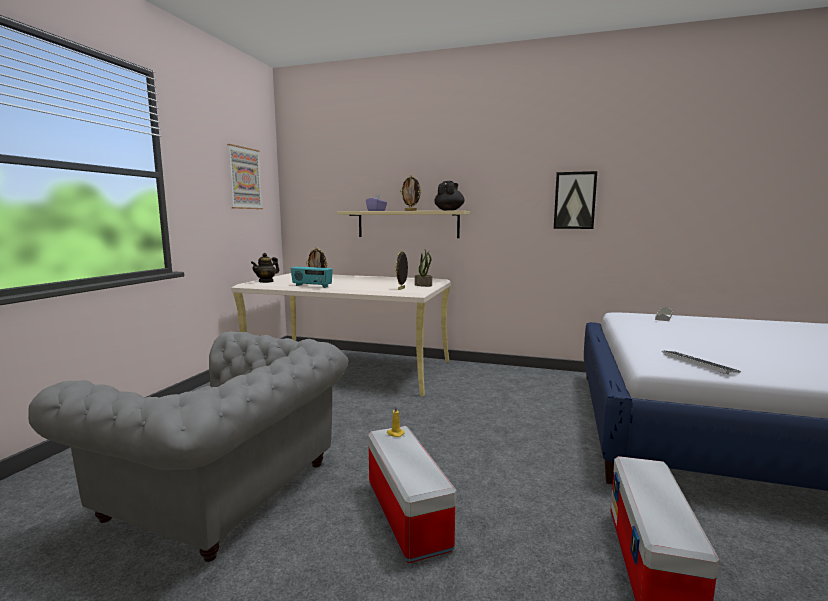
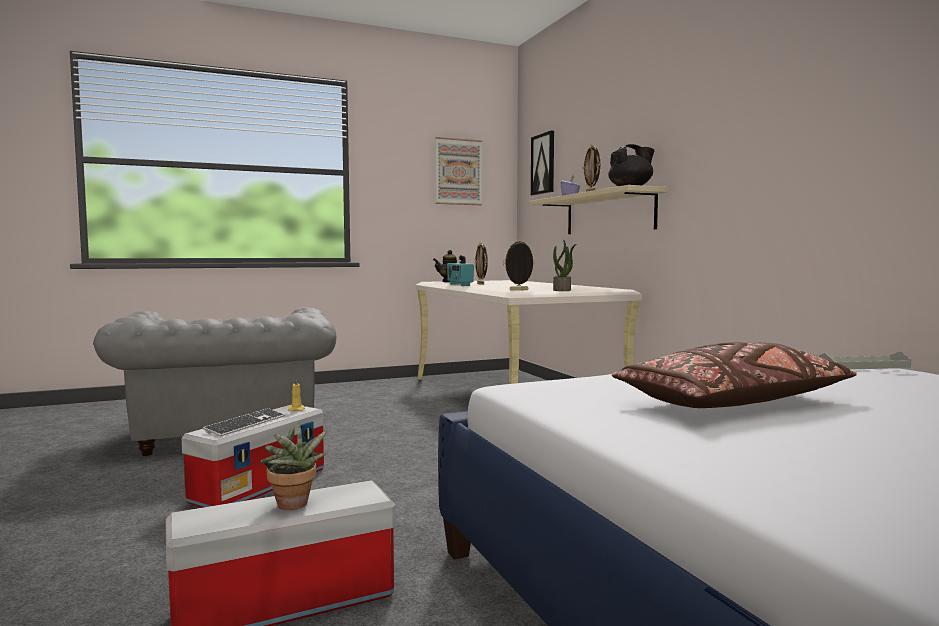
camera: 50 degrees right, 5 degrees down
picture [554,171,597,229] -> picture moved to [531,131,554,195]
keyboard [661,351,741,374] -> keyboard moved to [203,408,285,437]
none -> potted plant [261,421,327,510]
none -> brown pillow [612,342,857,408]

